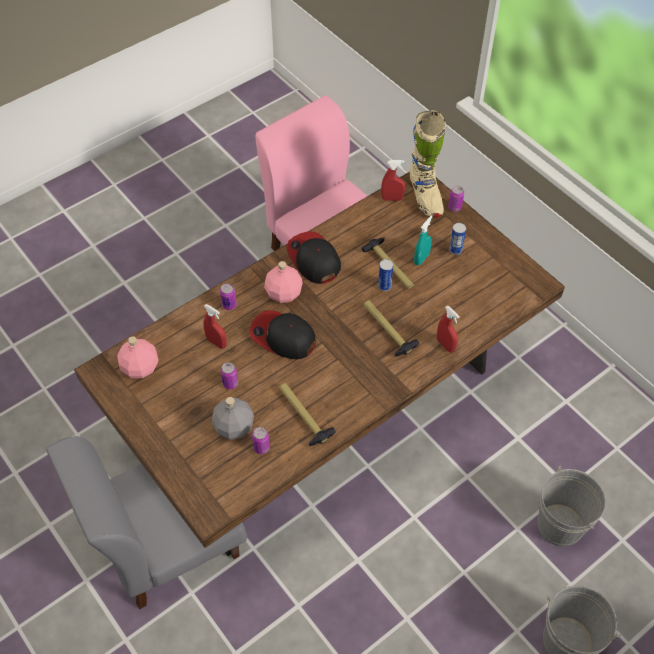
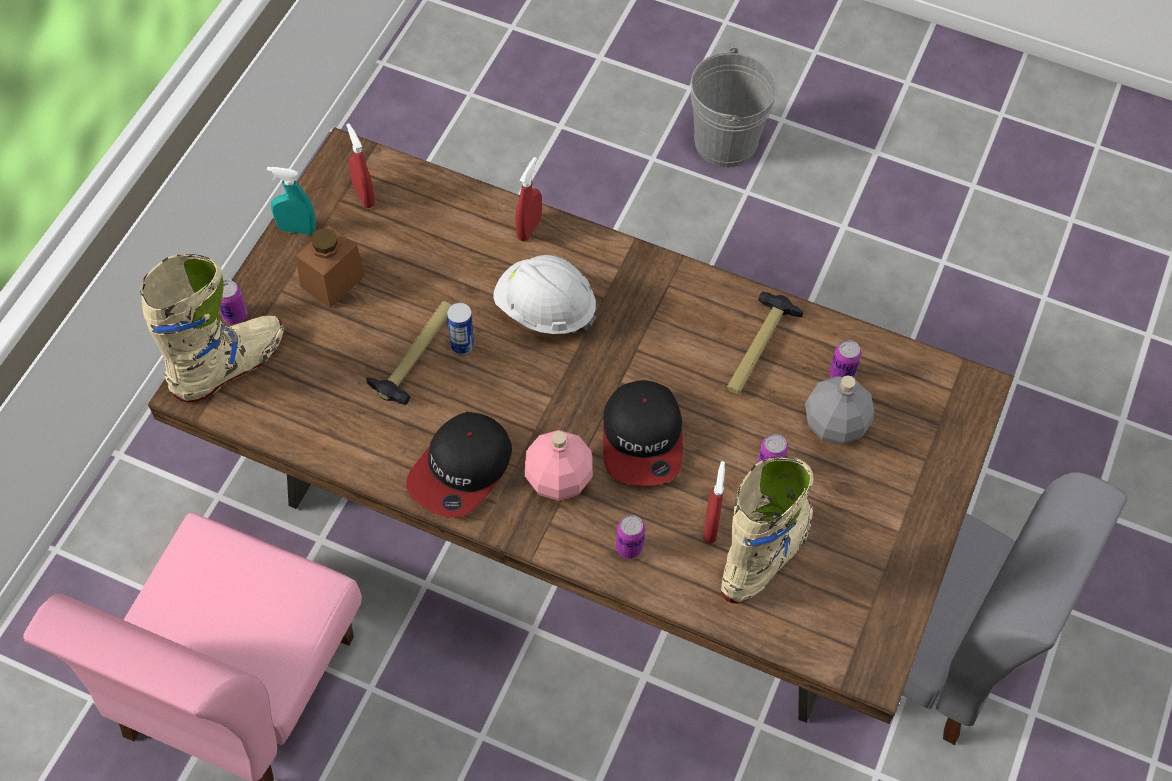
camera: 120 degrees left, 5 degrees up
pink bottle [117,336,158,378] -> none
hammer [363,300,419,357] -> white hard hat [493,255,596,334]
red spray bottle [381,160,405,201] -> red spray bottle moved to [346,123,375,208]
turquoise spray bottle [414,216,432,265] -> turquoise spray bottle moved to [267,167,316,235]
can [449,223,466,255] -> brown jar [296,226,365,308]
grey bucket [538,465,606,547] -> none
none -> beige boot [721,457,814,603]

